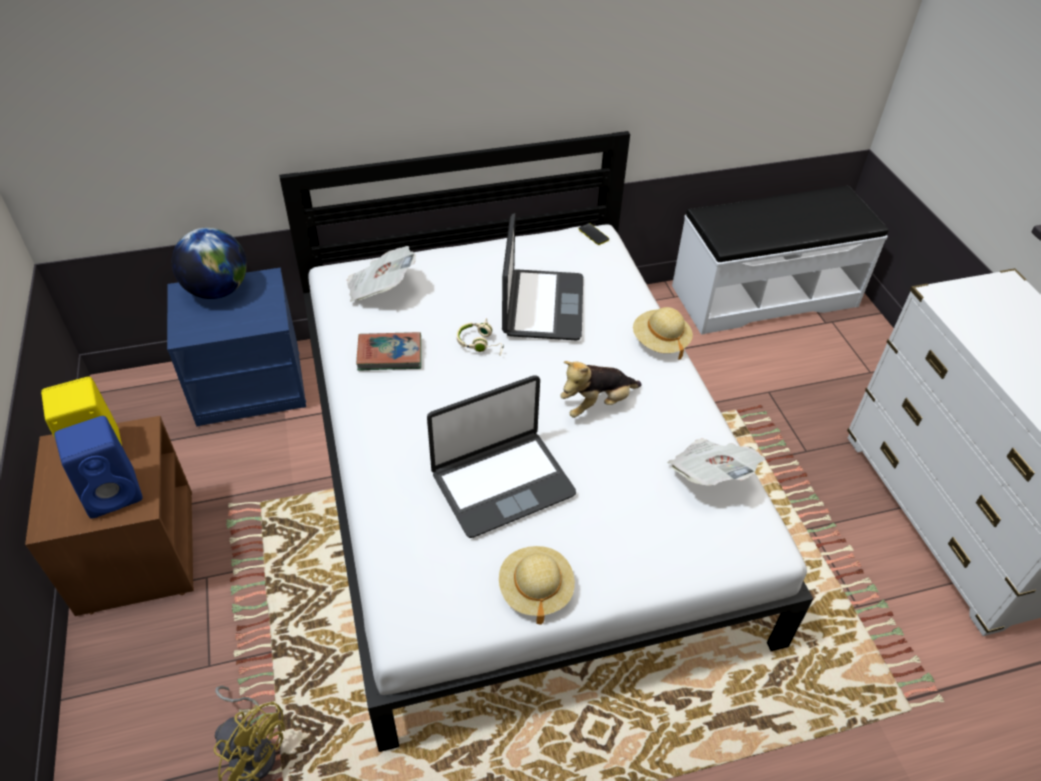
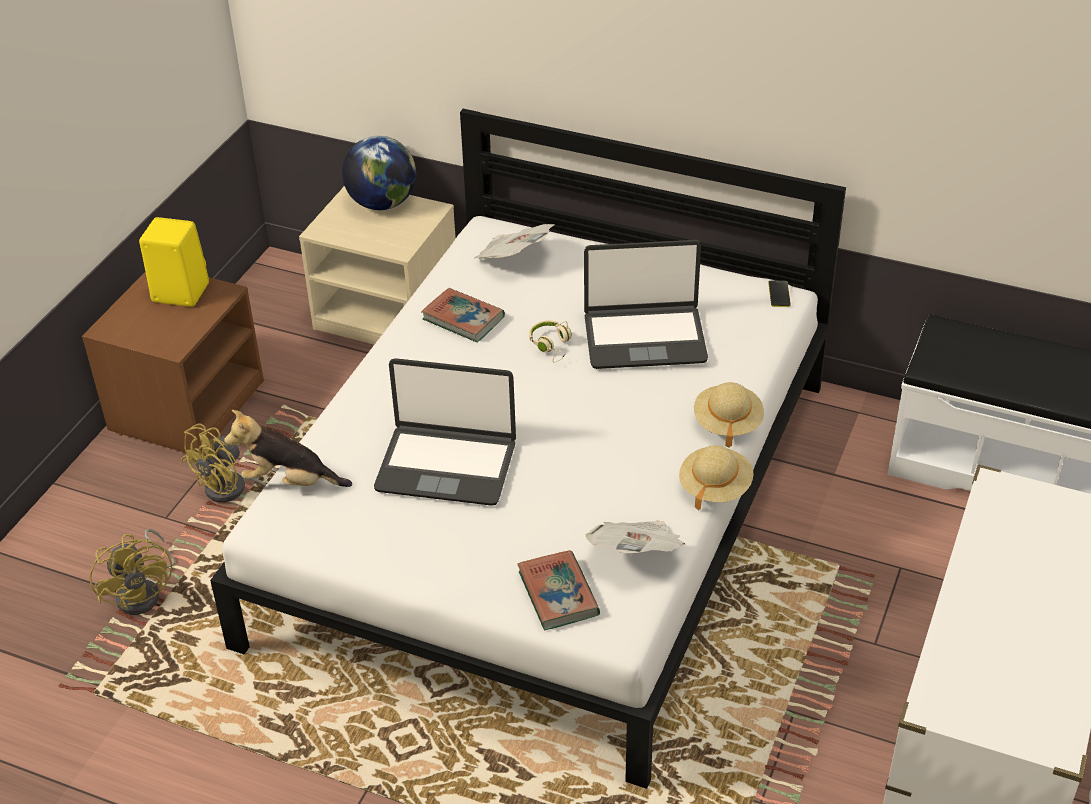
camera: 40 degrees right, 5 degrees down
blue speaker [54,416,143,519] -> none
blue nightstand [167,268,306,427] -> beige nightstand [299,186,456,345]
beige hat [499,546,575,625] -> beige hat moved to [679,445,754,511]
laptop [502,213,583,340] -> laptop turned 45 degrees clockwise [584,240,708,369]
plush toy [560,361,641,418] -> plush toy moved to [224,410,352,487]
none -> yellow fan [181,423,278,503]
none -> book [517,550,600,630]

